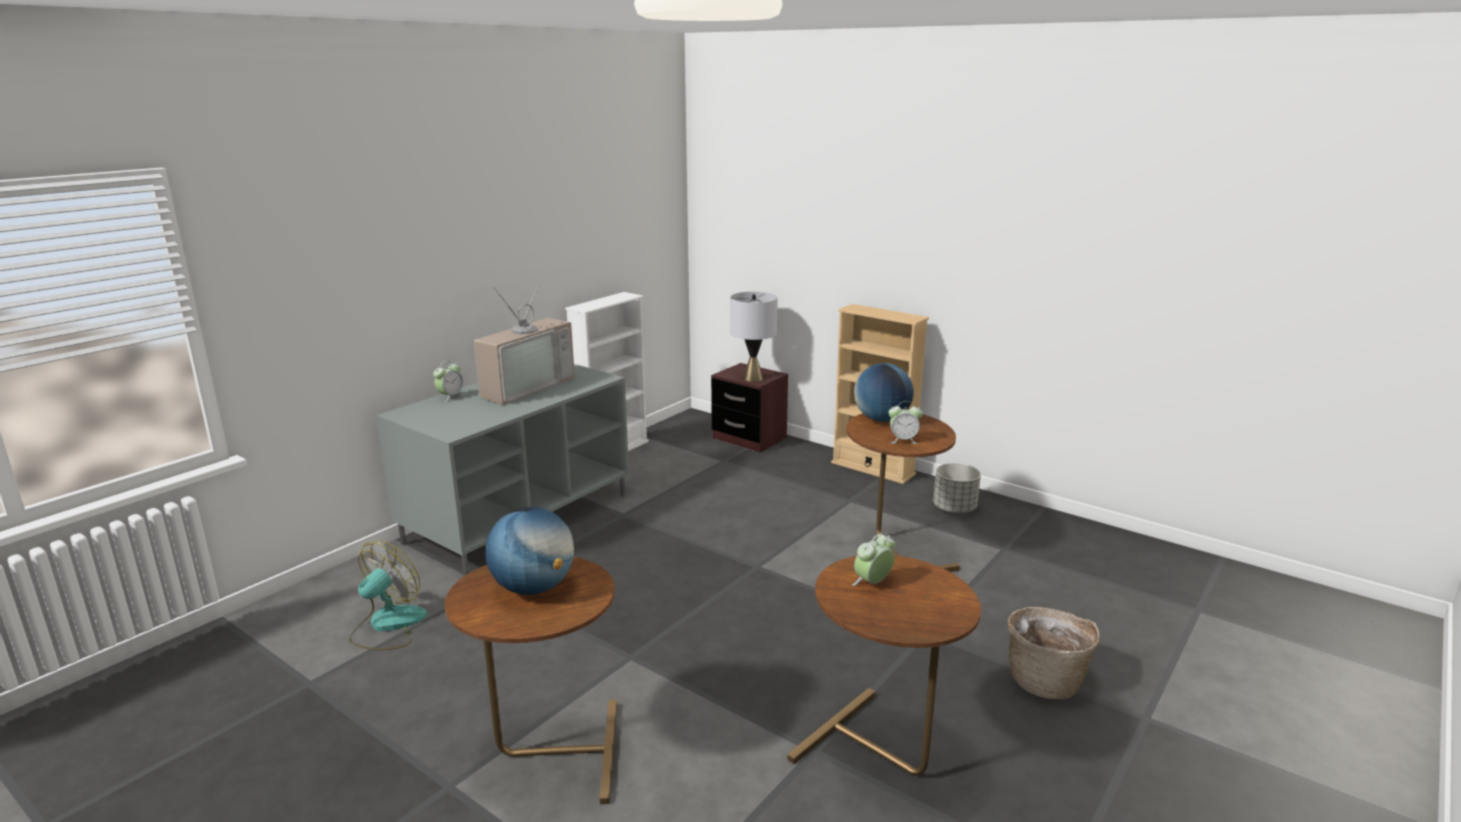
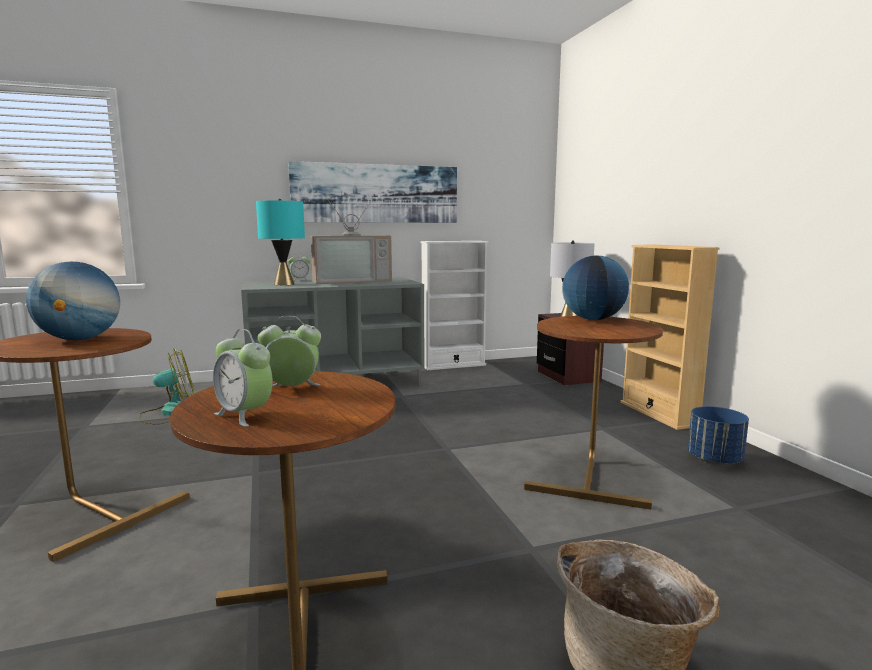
camera: 35 degrees right, 10 degrees down
alarm clock [889,401,923,444] -> alarm clock moved to [213,329,273,427]
grey planter [933,463,981,513] -> blue planter [688,406,749,465]
none -> turquoise table lamp [256,199,305,285]
none -> picture [288,161,457,223]

